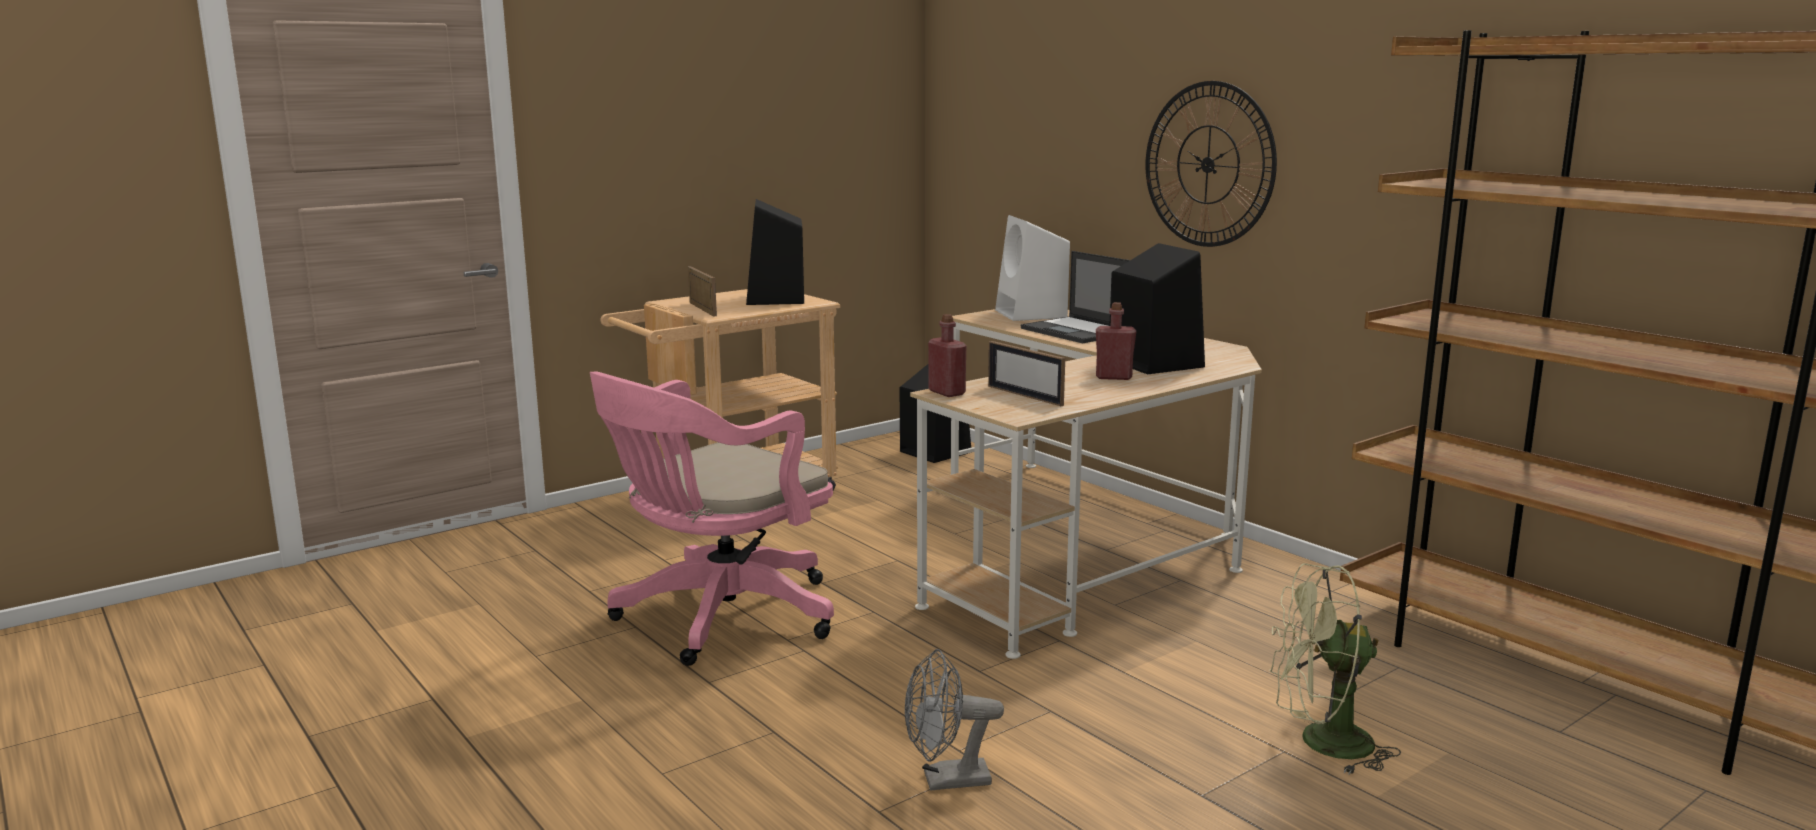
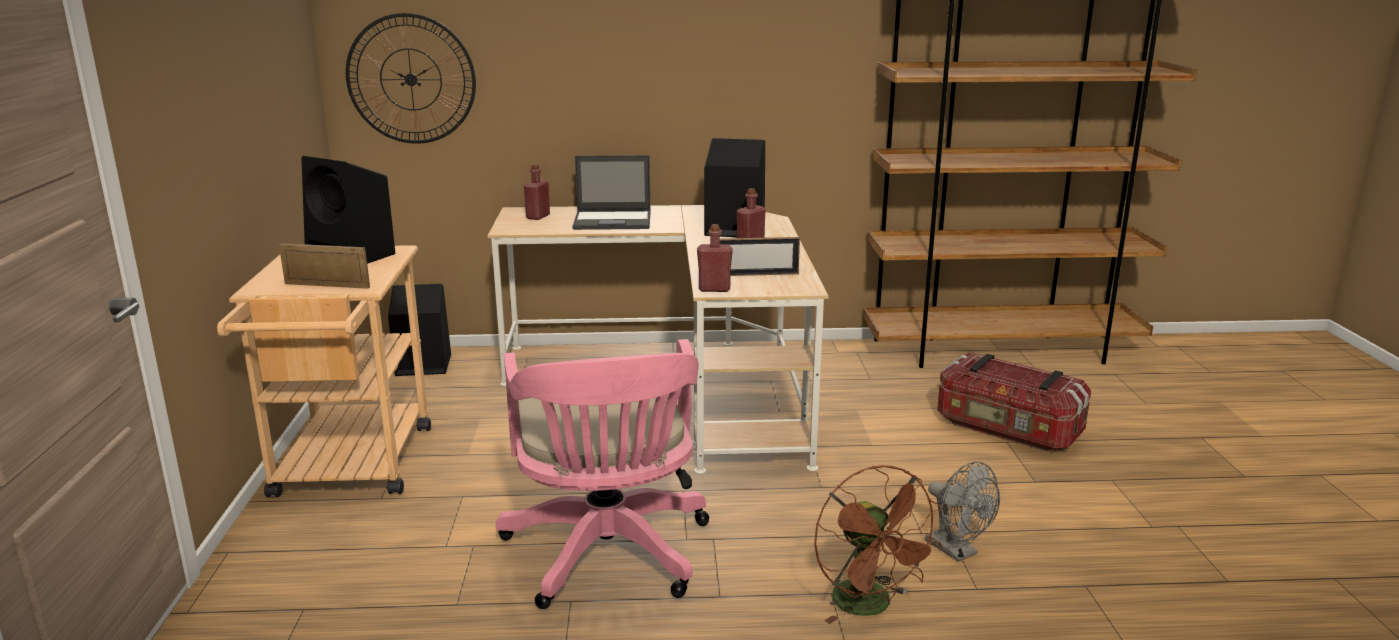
camera: 55 degrees left, 5 degrees up
grey fan [905,649,1004,791] -> grey fan turned 60 degrees counterclockwise [925,462,1000,562]
white speaker [995,215,1070,321] -> red bottle [524,164,550,220]
wall clock [1145,81,1277,247] -> wall clock moved to [346,13,476,144]
green fan [1270,563,1401,775] -> storage box [937,352,1091,452]
none -> brown fan [814,465,943,624]

